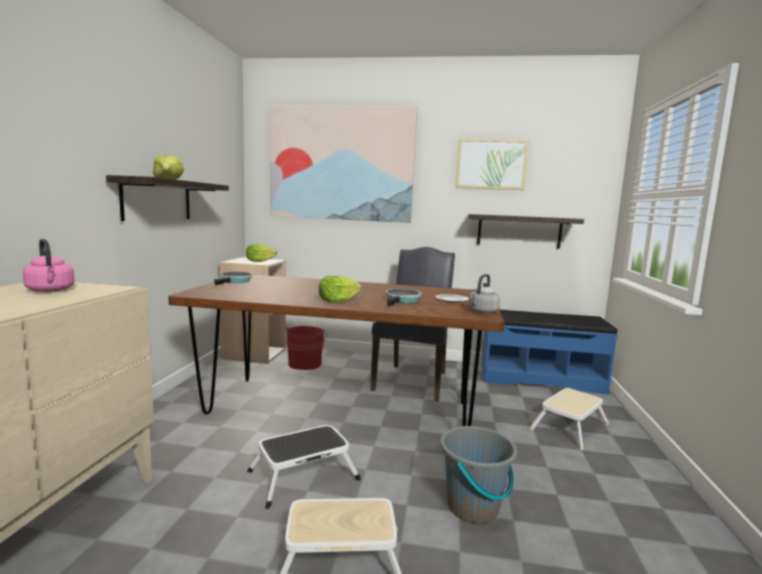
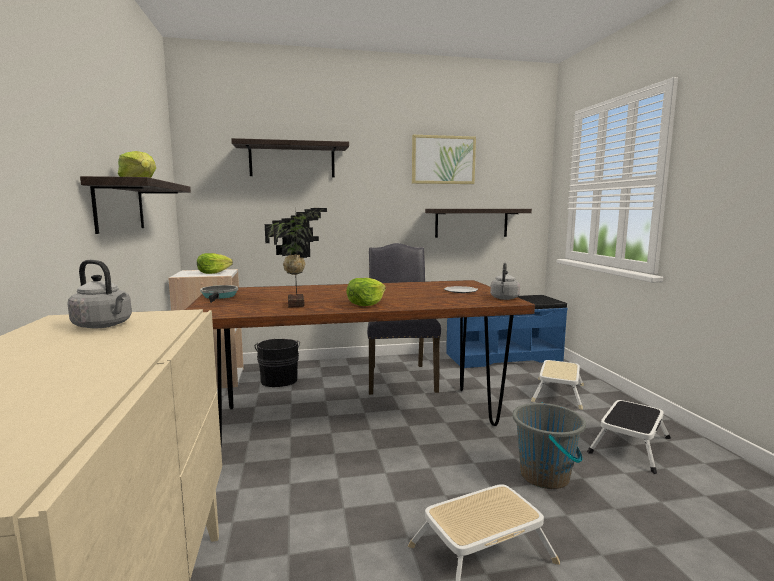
camera: 20 degrees left, 0 degrees up
pink kettle [23,239,75,292] -> grey kettle [67,260,132,329]
black step ladder [247,425,361,509] -> black step ladder moved to [587,400,671,474]
picture [270,105,417,223] -> shelf [231,138,349,177]
red bucket [286,326,327,370] -> black bucket [255,339,300,387]
frying pan [386,289,421,306] -> none
none -> potted plant [265,208,327,307]

